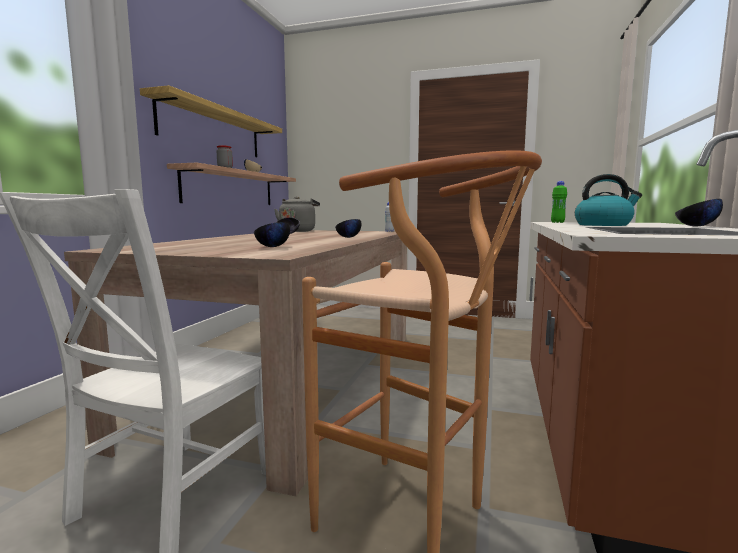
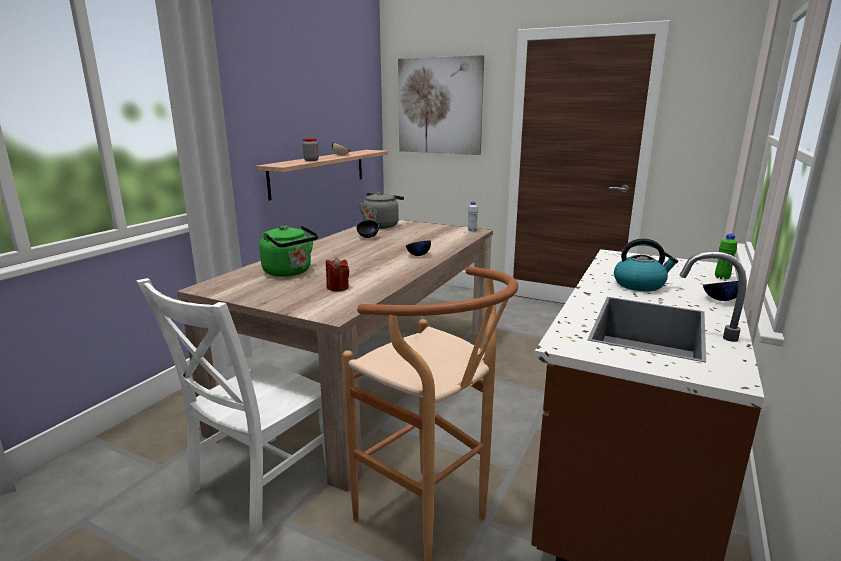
camera: 10 degrees right, 10 degrees up
shelf [140,85,282,157] -> none
black bowl [254,222,290,247] -> red candle [326,257,349,291]
green bottle [551,181,567,223] -> green bottle moved to [715,234,737,280]
none -> green kettle [259,225,318,277]
none -> picture [398,55,484,155]

